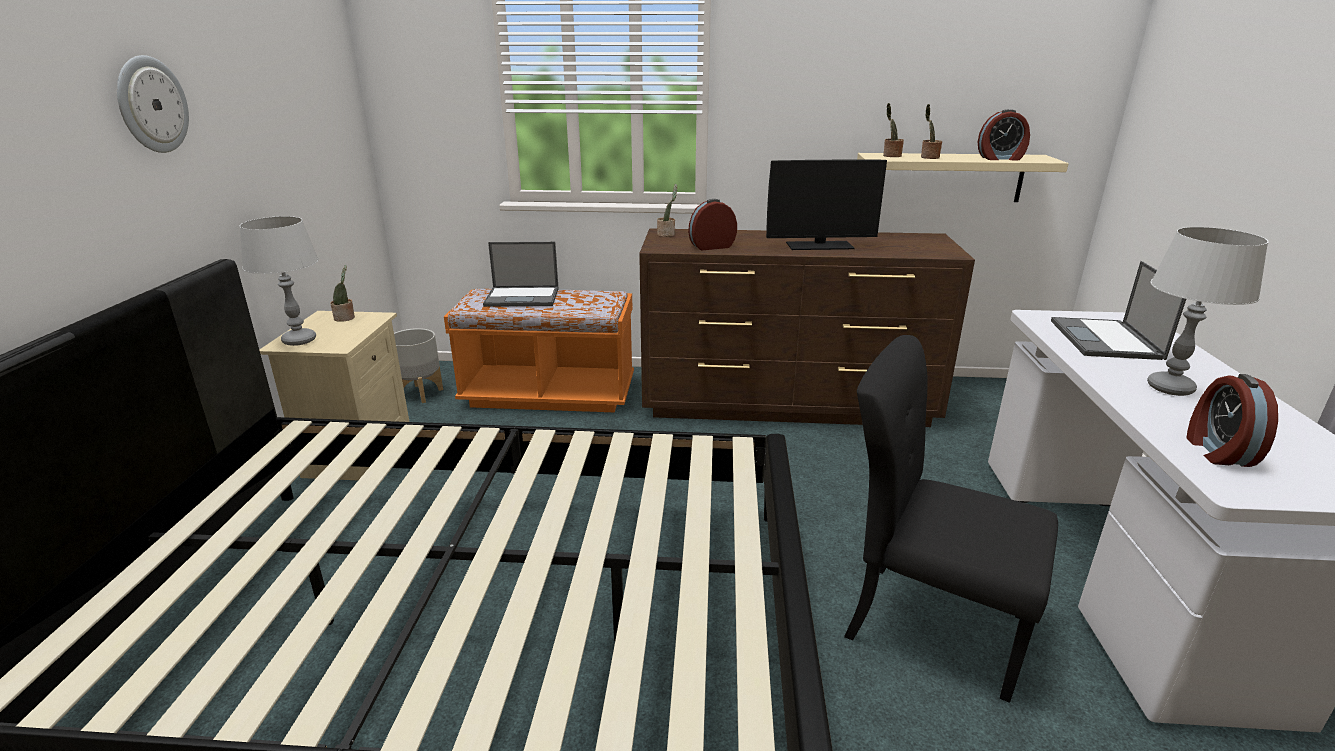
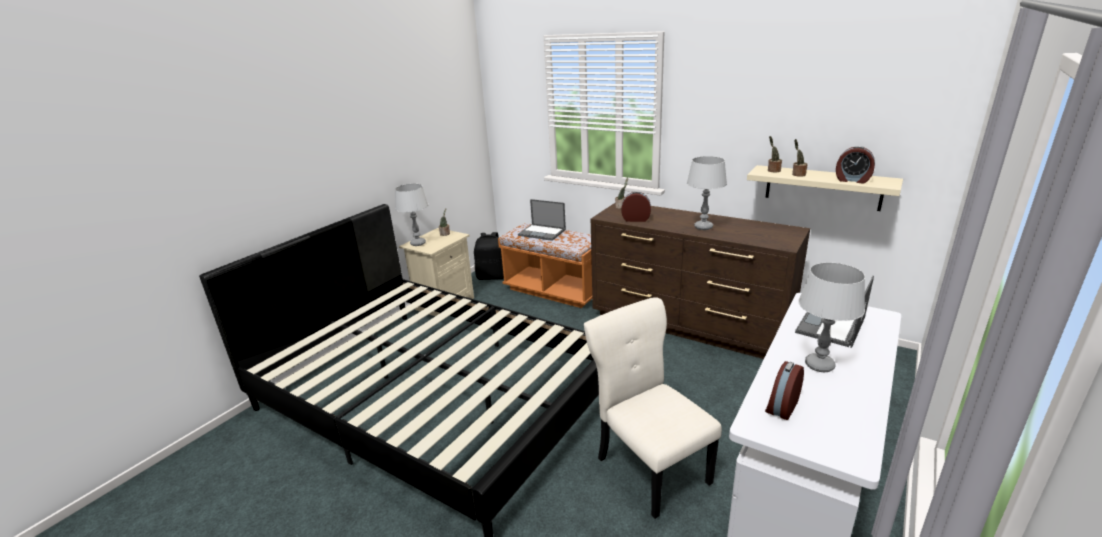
camera: 30 degrees right, 0 degrees up
wall clock [117,55,189,153] -> none
grey planter [394,328,443,403] -> black backpack [474,232,504,280]
monitor [766,160,887,250] -> grey table lamp [687,156,727,230]
black chair [844,335,1058,703] -> beige chair [584,297,722,519]

